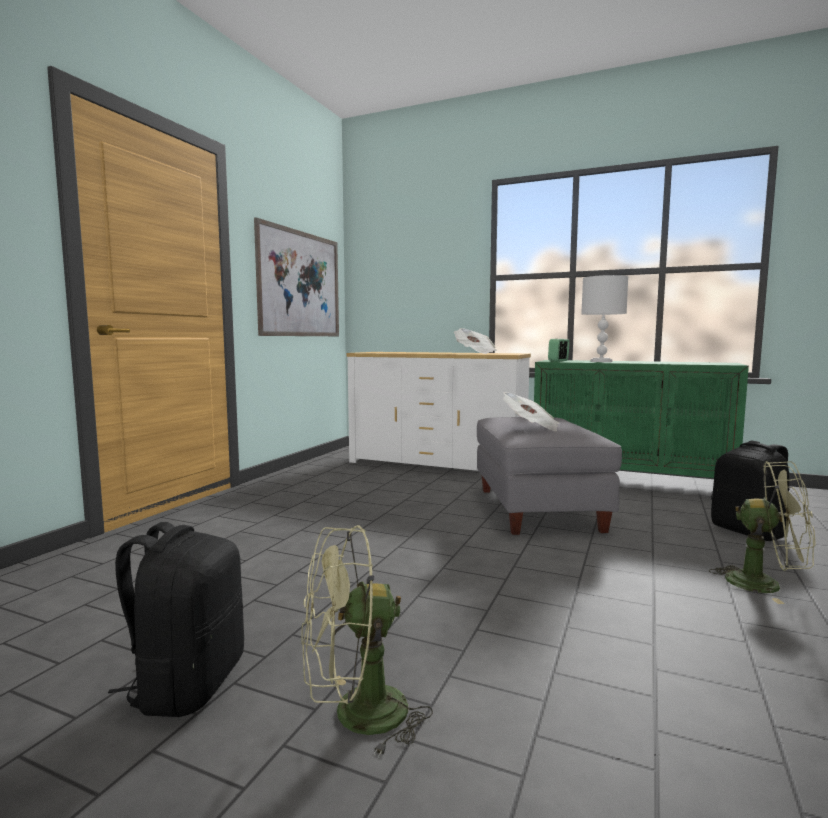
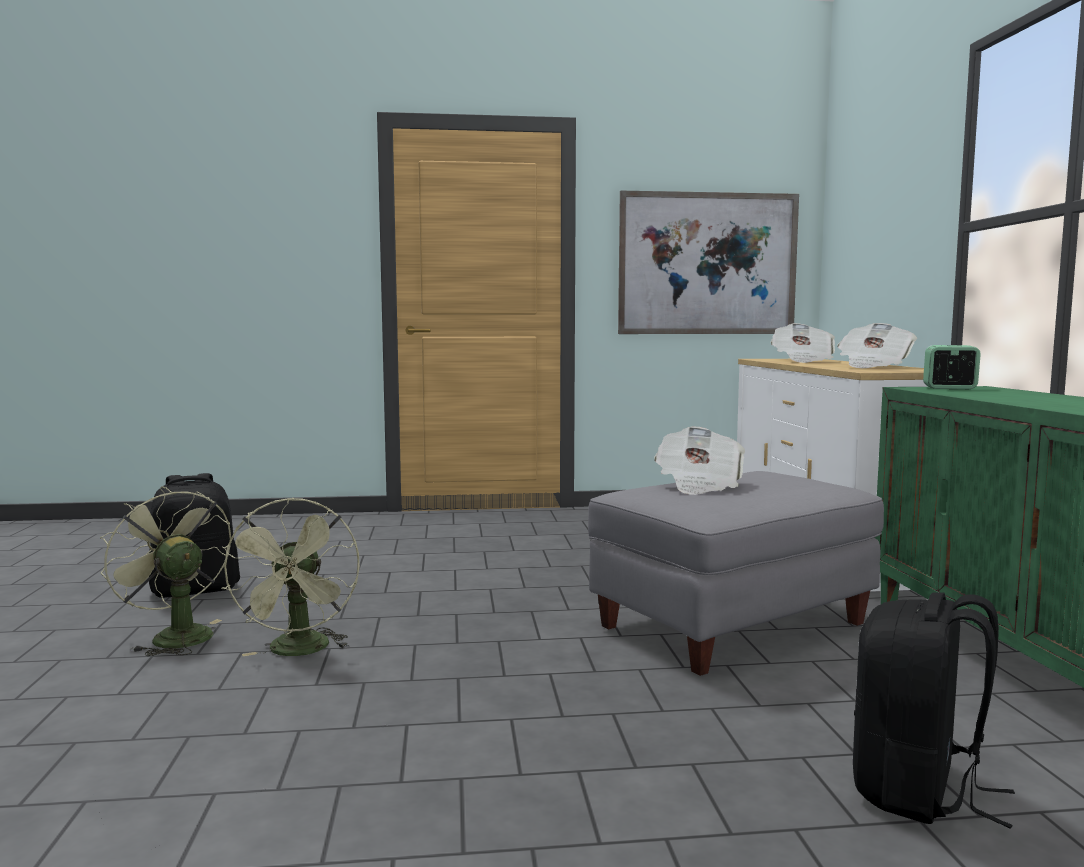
camera: 60 degrees right, 0 degrees up
white table lamp [581,275,628,362] -> none
green fan [709,461,816,604] -> green fan moved to [221,497,360,656]
none -> newspaper [771,323,835,363]

